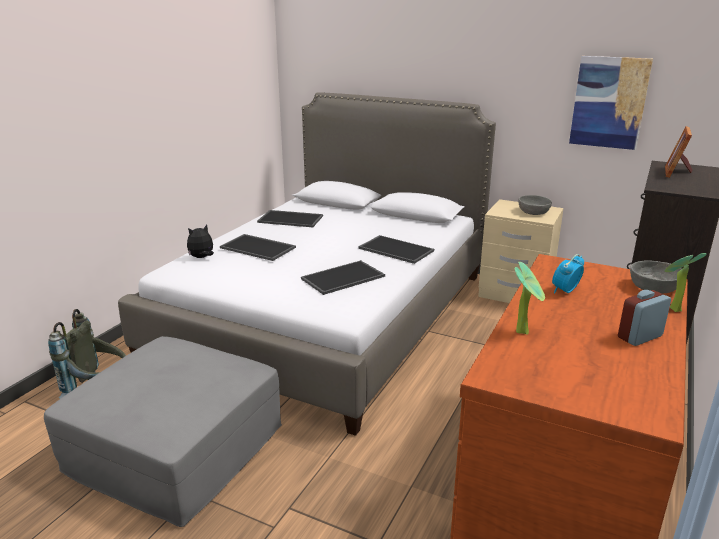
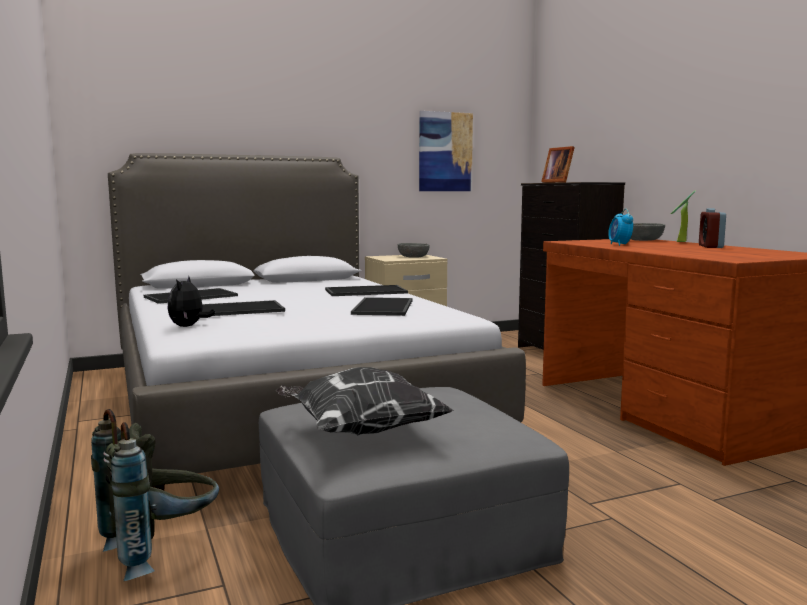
camera: 50 degrees left, 15 degrees down
potted plant [514,262,545,335] -> none
none -> pillow [276,367,454,435]

